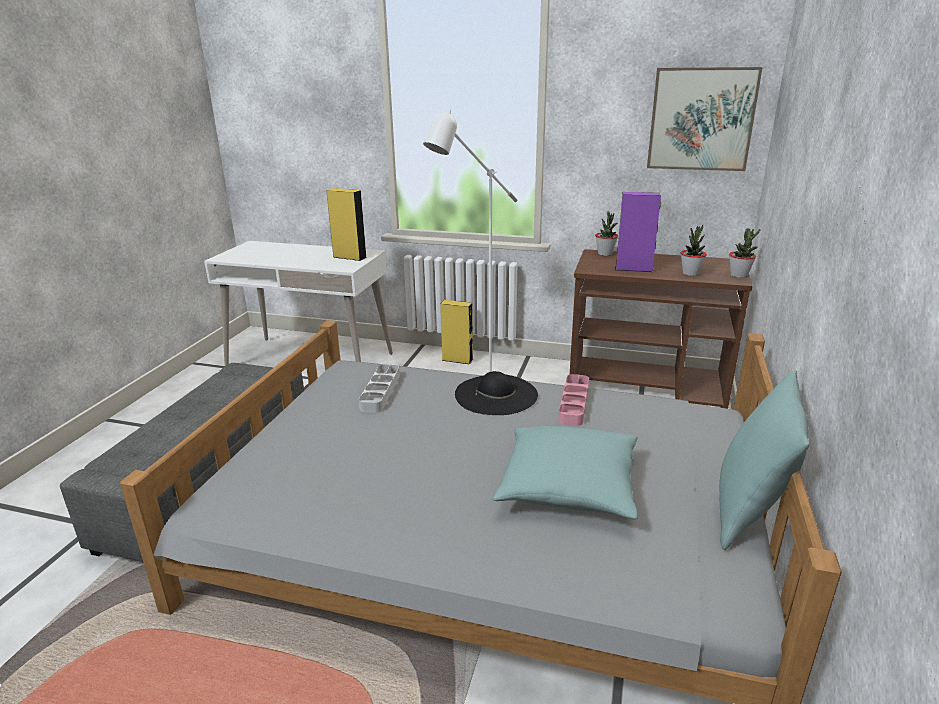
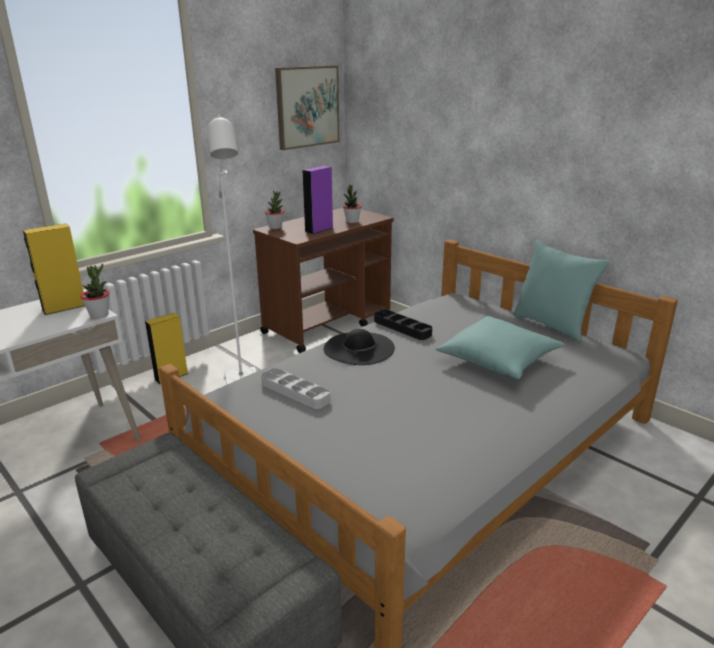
camera: 60 degrees left, 0 degrees up
pink tray [558,374,589,426] -> black tray [374,309,432,340]
potted plant [729,228,760,278] -> potted plant moved to [80,263,110,319]

